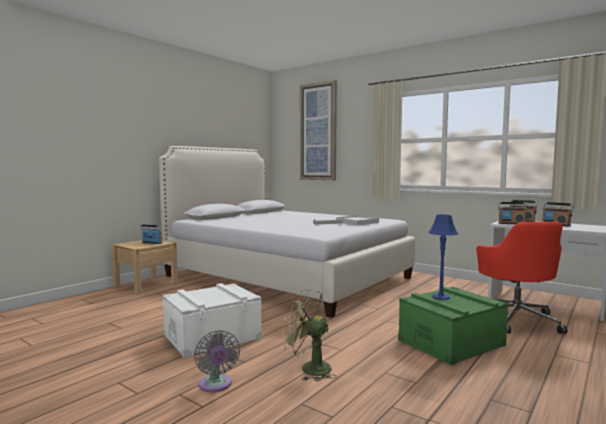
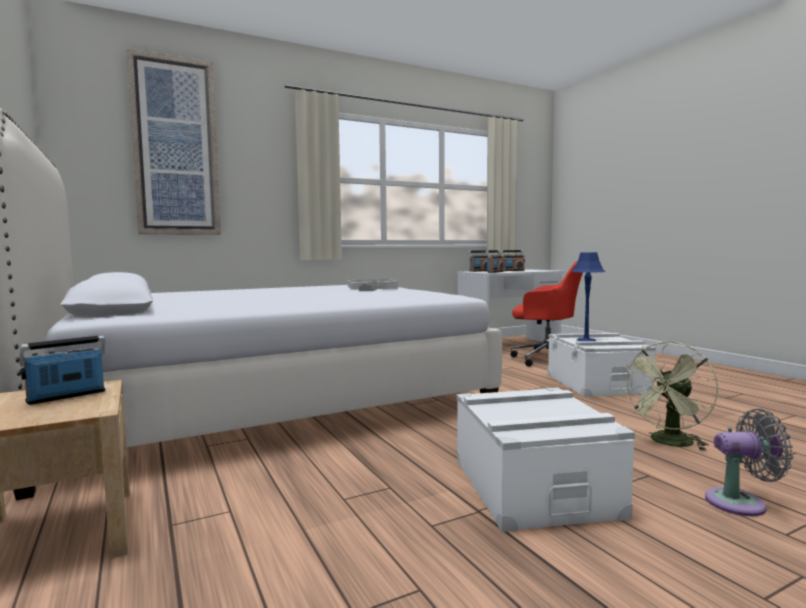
camera: 65 degrees left, 0 degrees up
green storage box [398,287,508,365] -> white storage box [548,333,656,397]

